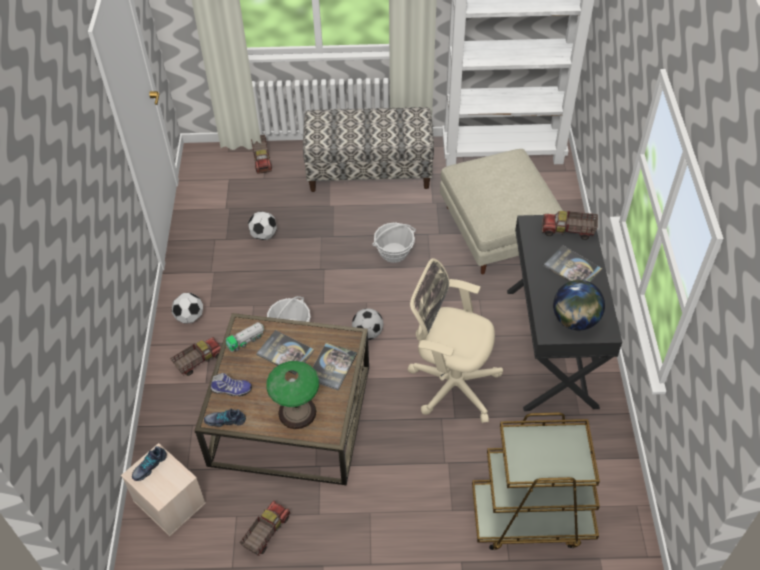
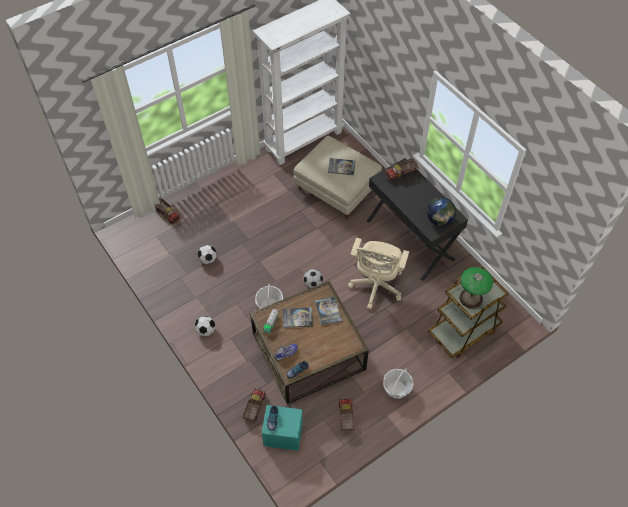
camera: 35 degrees left, 5 degrees up
beige storage box [121,443,206,536] -> turquoise storage box [261,405,303,451]
toy truck [170,337,221,376] -> toy truck moved to [242,388,266,422]
table lamp [266,361,319,429] -> table lamp moved to [459,267,493,308]
bench [303,107,434,192] -> none
basket [372,222,416,263] -> basket moved to [383,368,413,399]
beige office chair [407,258,503,423] -> beige office chair turned 60 degrees counterclockwise [348,238,409,309]
book [543,245,602,282] -> book moved to [328,158,356,175]

